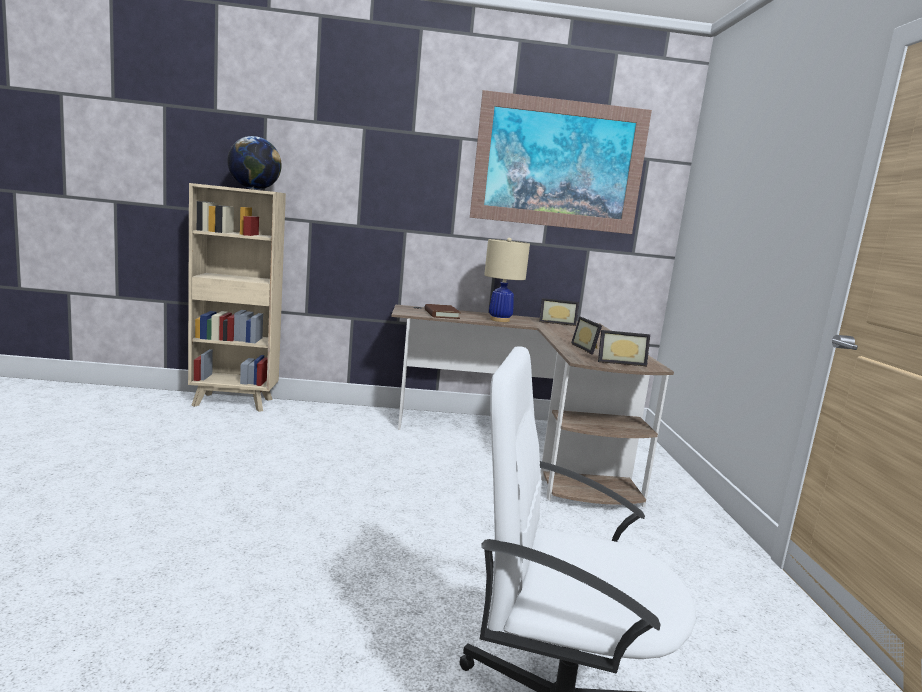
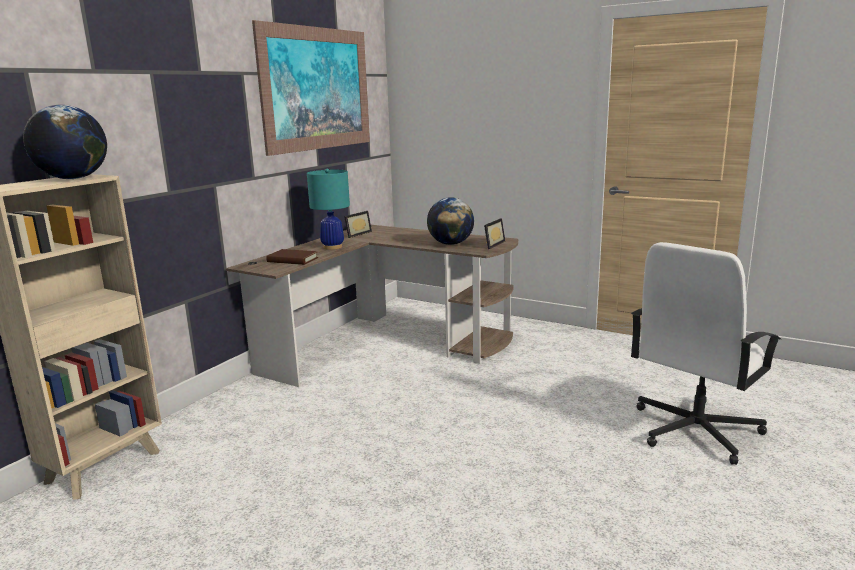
camera: 55 degrees left, 5 degrees up
beige table lamp [484,238,530,322] -> turquoise table lamp [307,168,350,250]
picture frame [571,316,602,355] -> globe [427,197,474,245]

